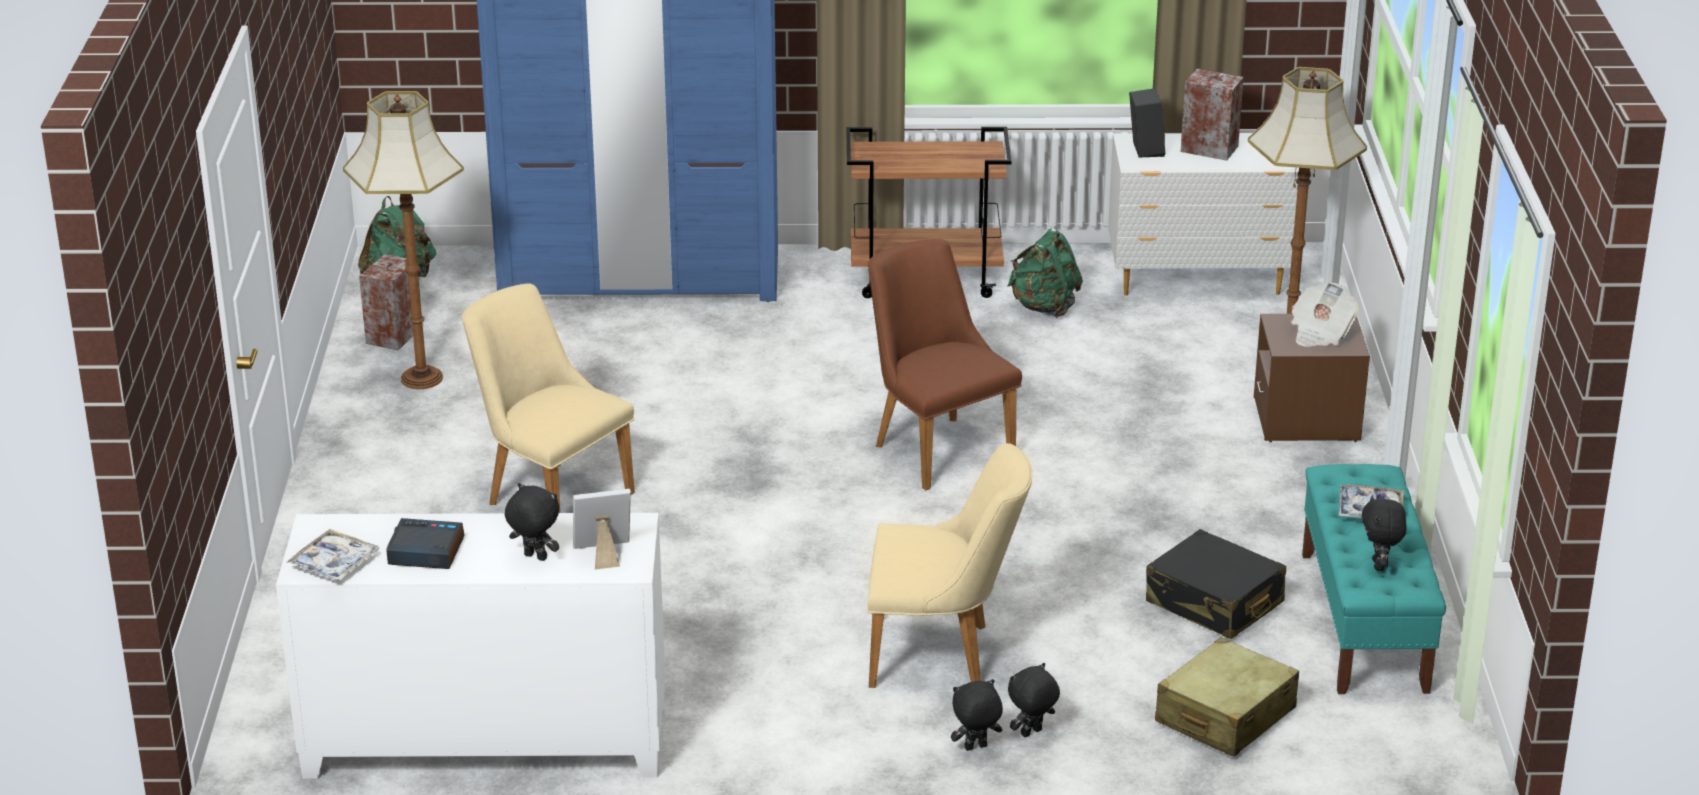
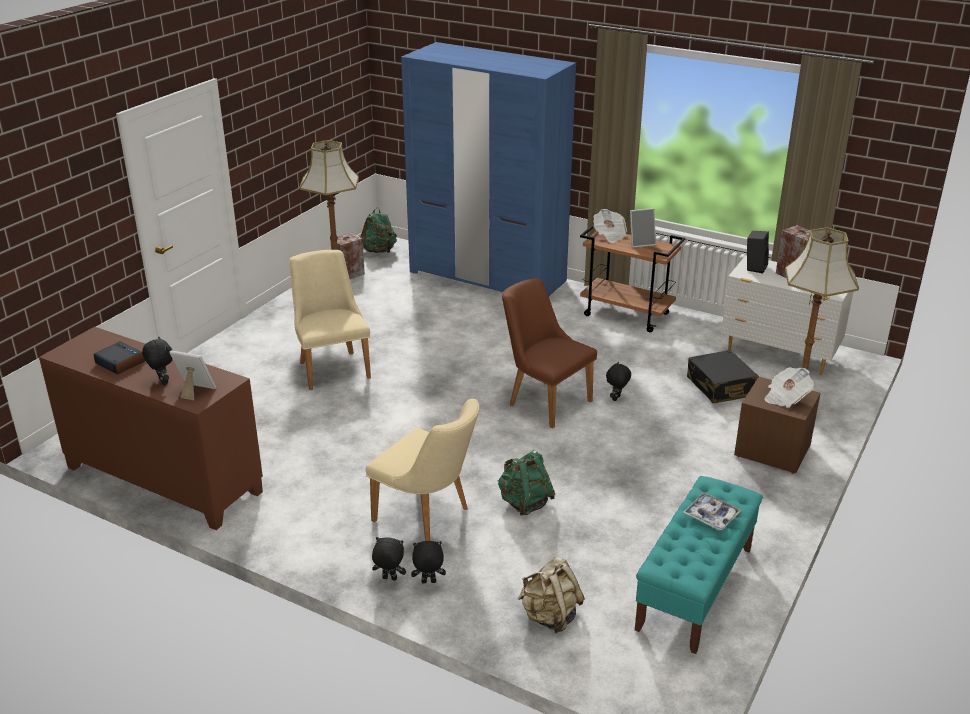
camera: 30 degrees right, 0 degrees up
white cabinet [276,513,665,779] -> brown cabinet [39,327,263,530]
tray [286,529,380,581] -> none
brown chair [868,239,1022,491] -> brown chair turned 45 degrees counterclockwise [502,278,597,429]
green backpack [1007,228,1083,318] -> green backpack moved to [498,450,555,515]
black suitcase [1146,529,1286,639] -> black suitcase moved to [687,350,759,404]
beige suitcase [1155,637,1299,757] -> beige backpack [518,556,585,633]
black plush toy [1362,495,1407,571] -> black plush toy moved to [606,361,631,401]
none -> newspaper [594,209,628,243]
none -> picture frame [630,208,656,248]

